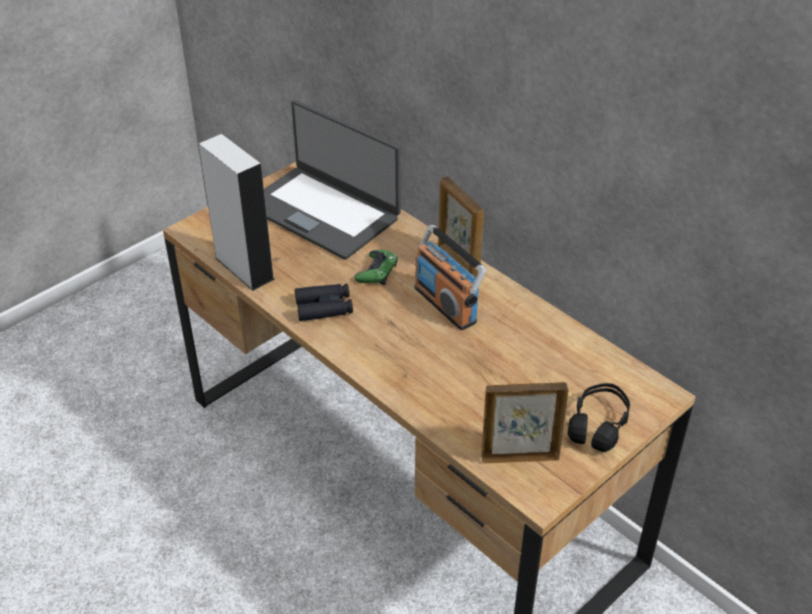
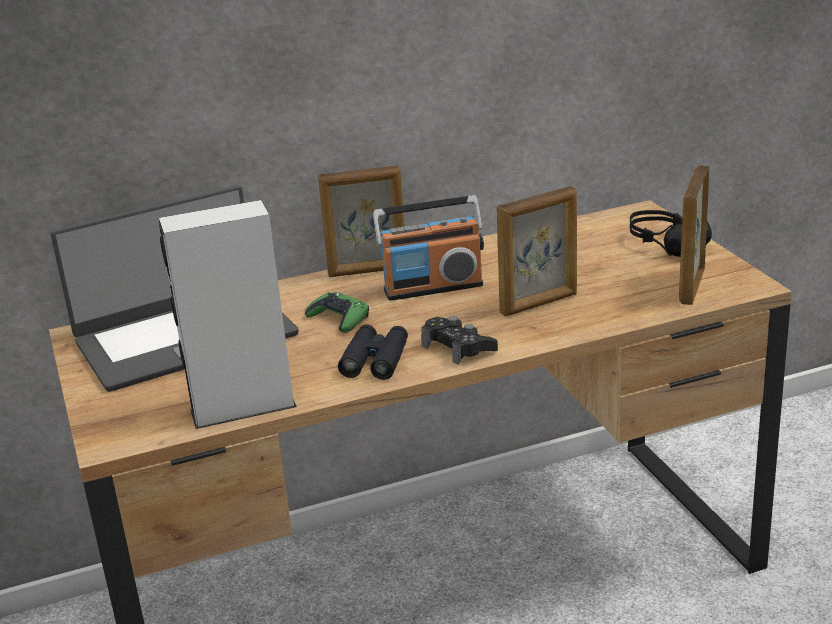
camera: 65 degrees left, 15 degrees down
none -> black game controller [421,316,498,365]
none -> picture frame [497,186,577,317]

